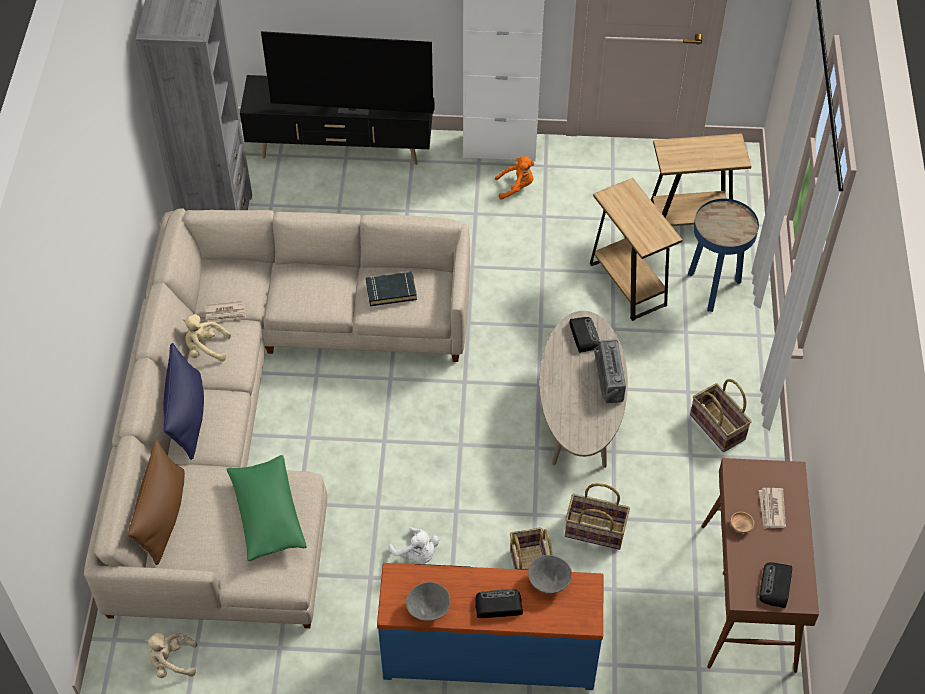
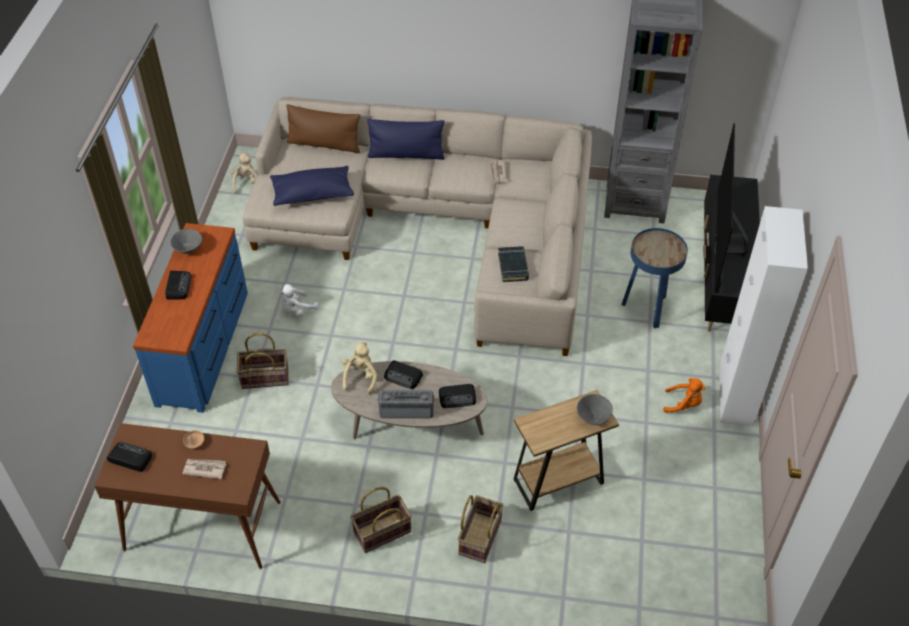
camera: 95 degrees right, 5 degrees down
beige plush toy [182,314,231,362] -> beige plush toy moved to [342,342,377,395]
green pillow [227,455,307,561] -> blue pillow [270,166,354,206]
orange plush toy [495,156,534,200] -> orange plush toy turned 75 degrees counterclockwise [663,378,705,413]
grey bowl [528,555,572,593] -> grey bowl moved to [577,394,613,425]
basket [565,483,630,550] -> basket moved to [458,495,503,563]
brown side table [651,133,751,226] -> none
blue side table [688,198,759,312] -> blue side table moved to [622,228,688,328]
none -> radio [384,360,423,389]

